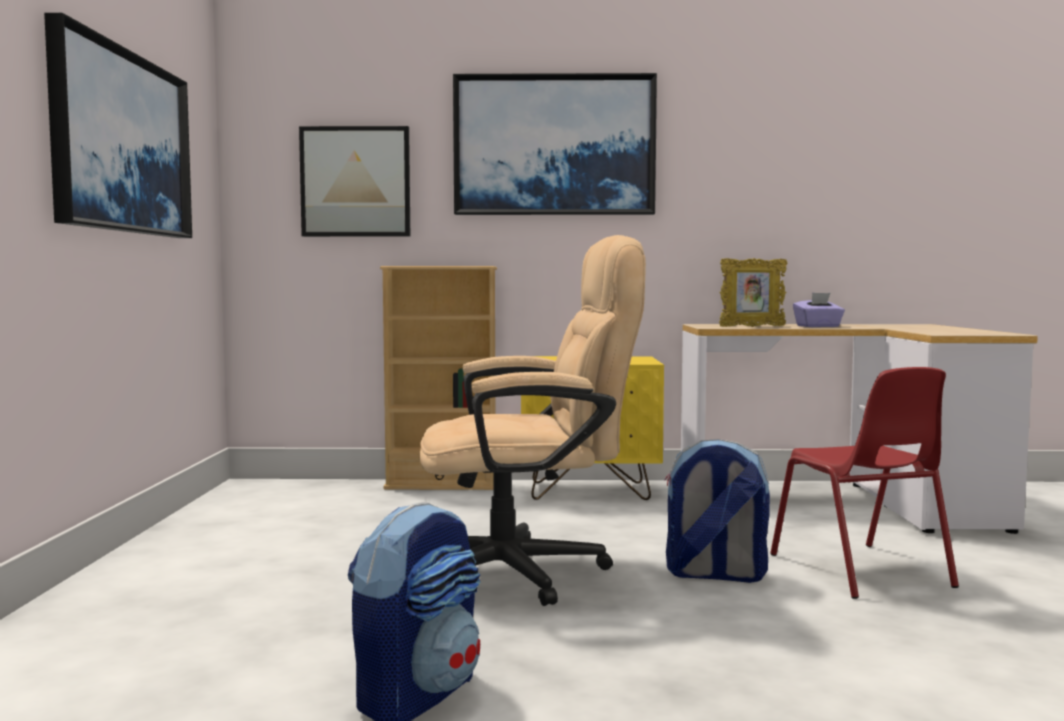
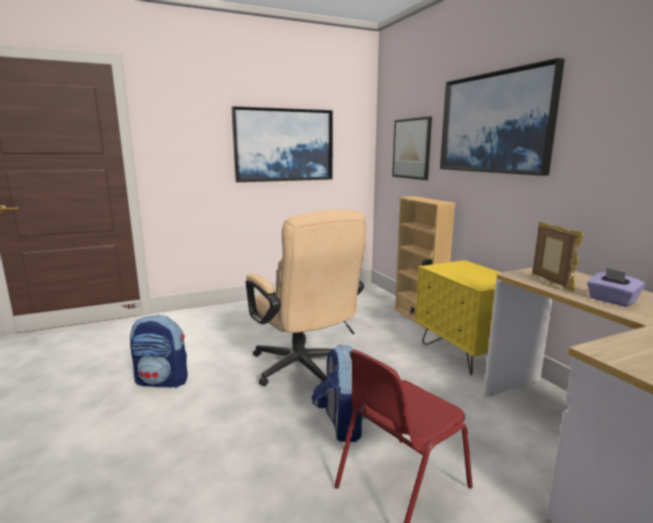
camera: 65 degrees right, 10 degrees up
picture frame [719,258,787,327] -> picture frame turned 150 degrees counterclockwise [532,222,584,292]

